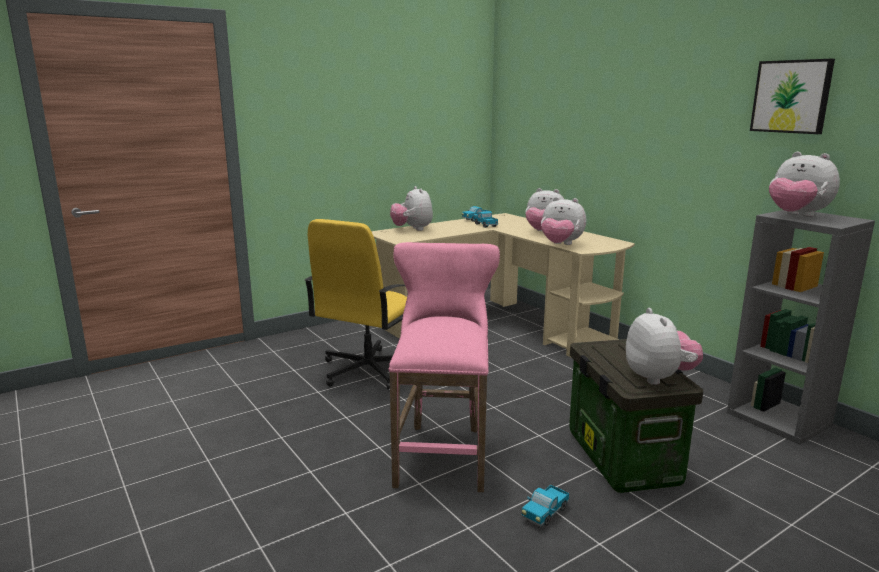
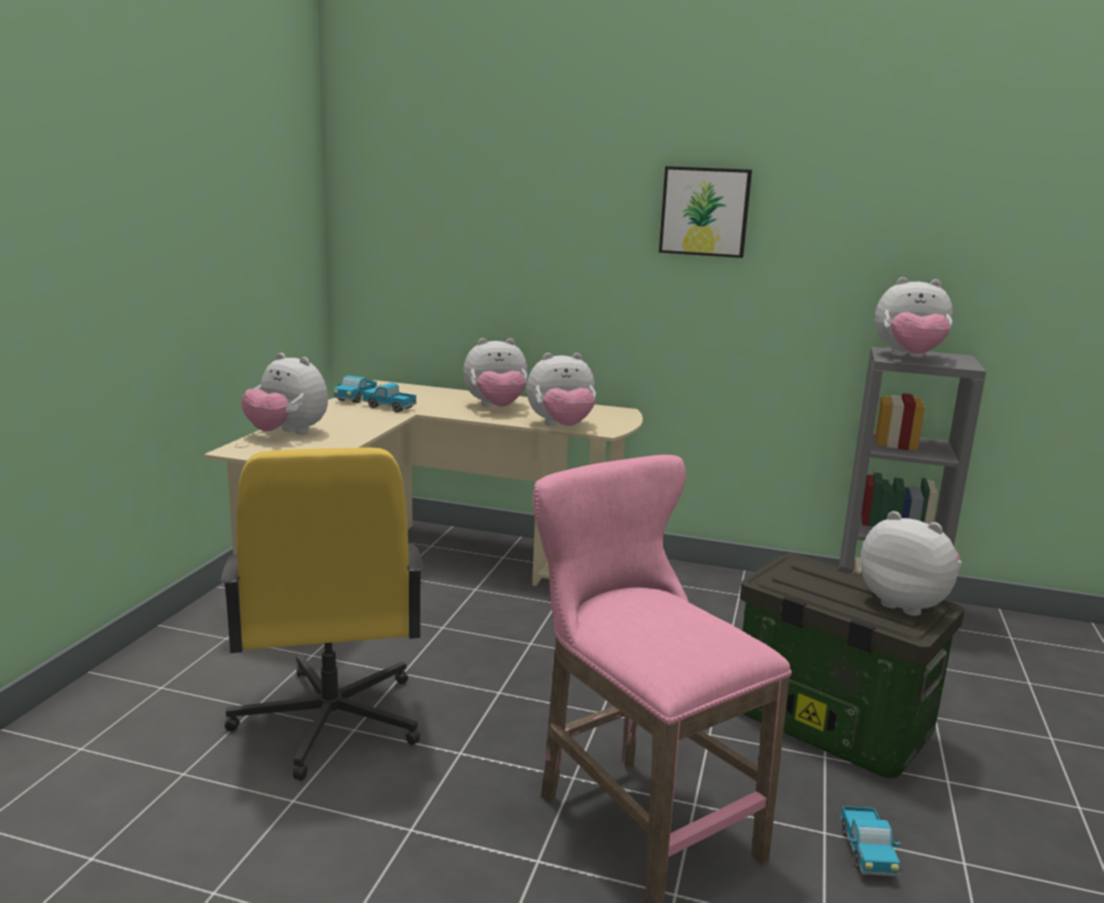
camera: 40 degrees left, 0 degrees up
picture [750,59,835,134] -> picture moved to [659,166,752,258]

